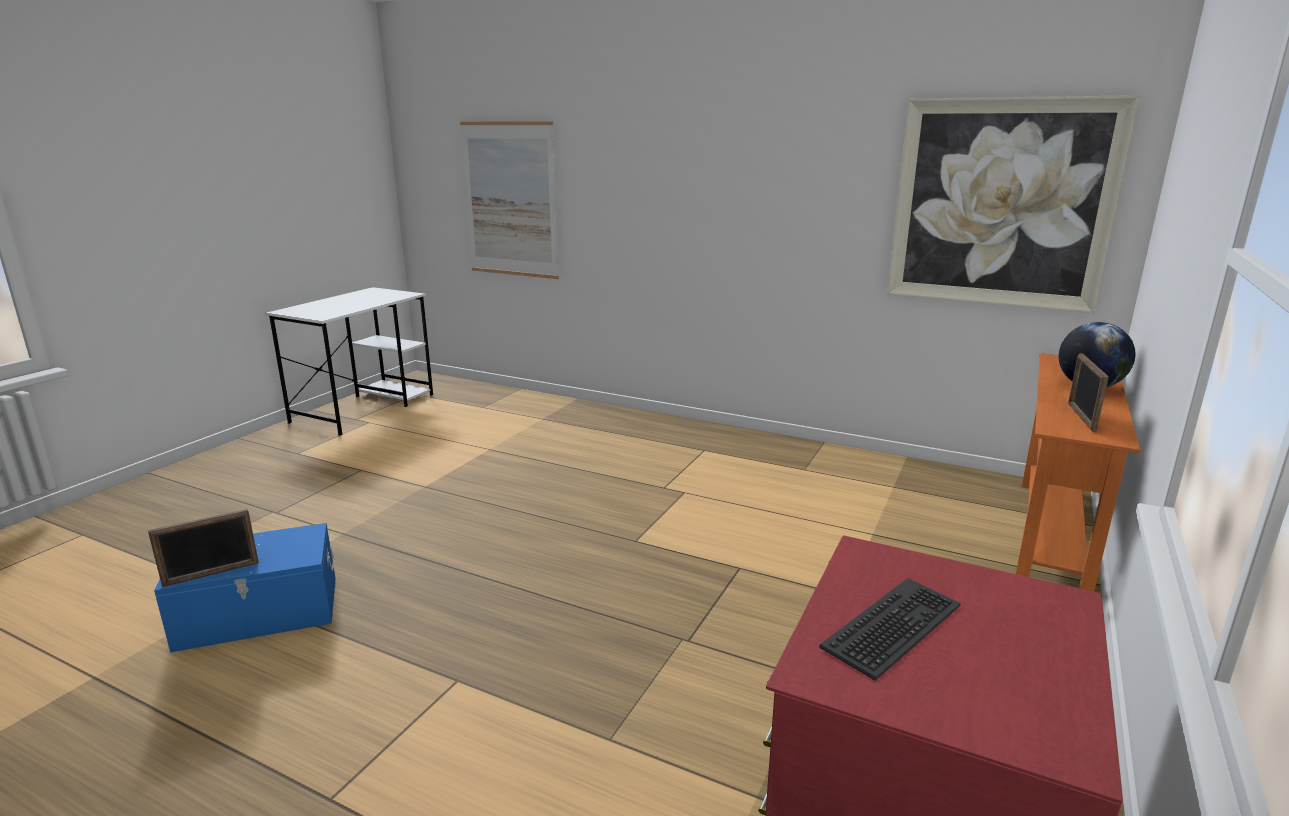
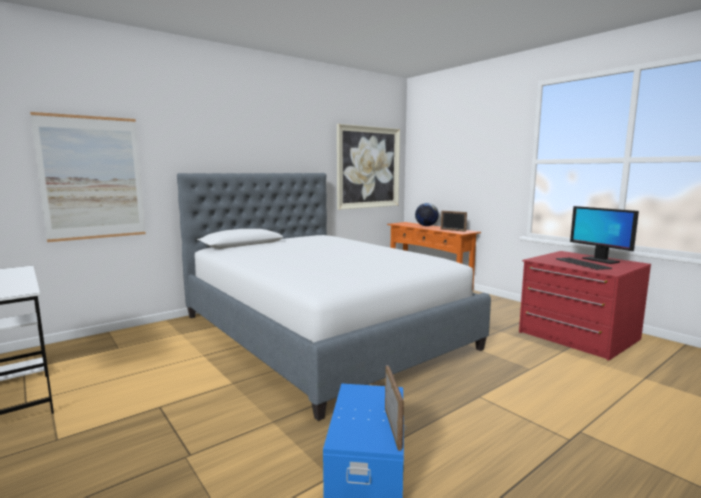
camera: 65 degrees left, 10 degrees down
none -> bed [177,173,491,421]
none -> monitor [570,206,639,264]

